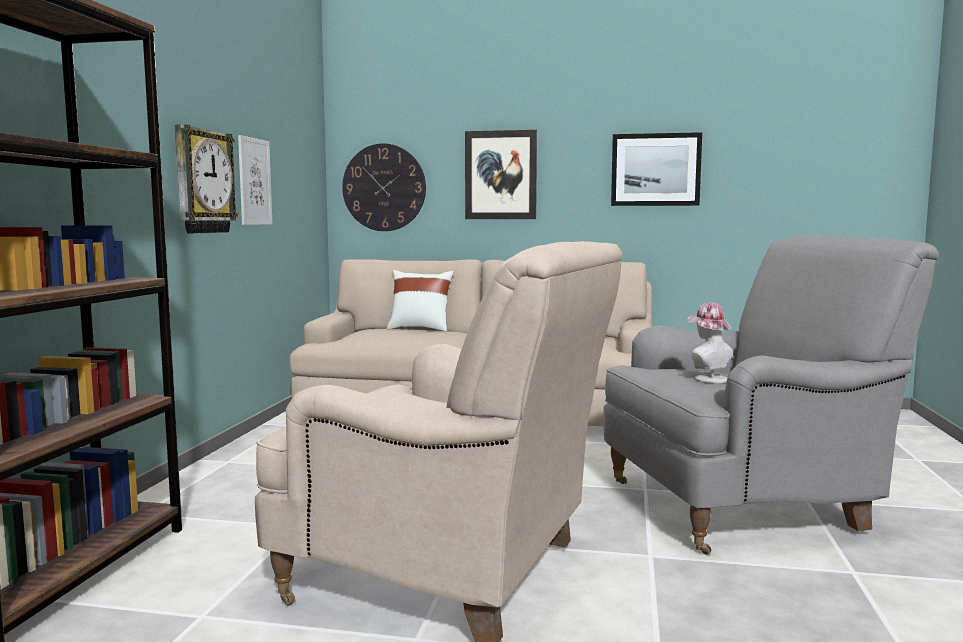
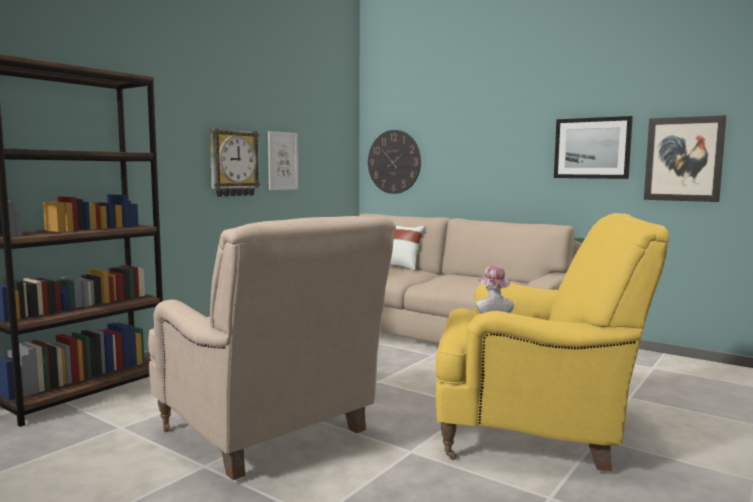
camera: 25 degrees right, 0 degrees up
picture [465,130,537,219] -> picture moved to [644,115,727,202]
grey armchair [603,236,939,555] -> yellow armchair [436,213,669,471]

